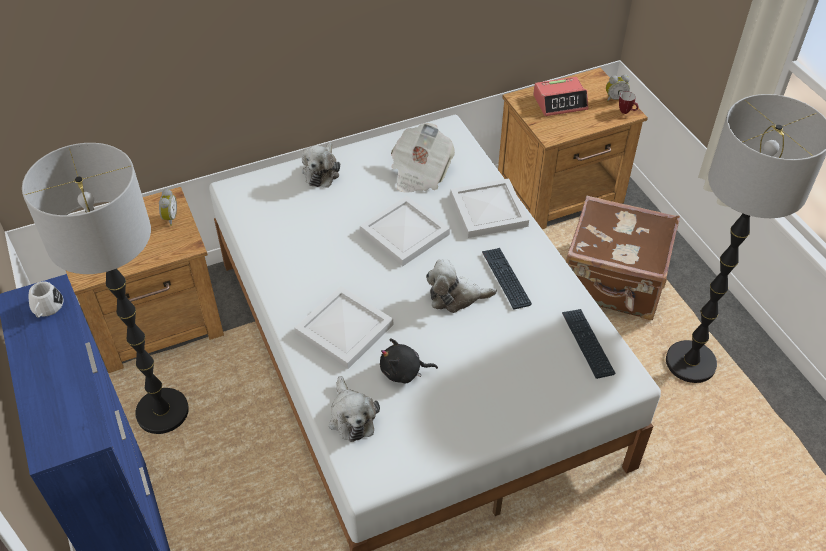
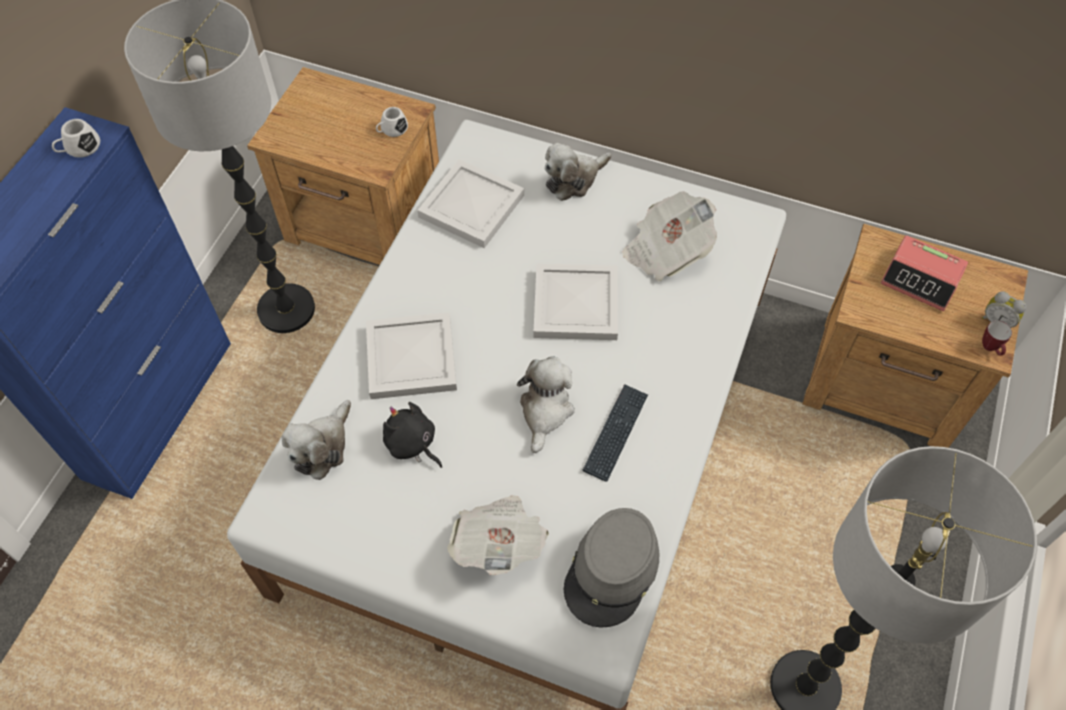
camera: 45 degrees right, 10 degrees up
alarm clock [159,189,177,226] -> white mug [376,107,408,137]
plush toy [426,259,497,313] -> plush toy turned 60 degrees clockwise [517,356,575,453]
white tray [450,179,529,238] -> white tray moved to [417,159,524,248]
keyboard [562,309,616,379] -> grey hat [563,508,659,628]
brown suitcase [566,195,680,320] -> none
none -> newspaper [447,495,549,575]

